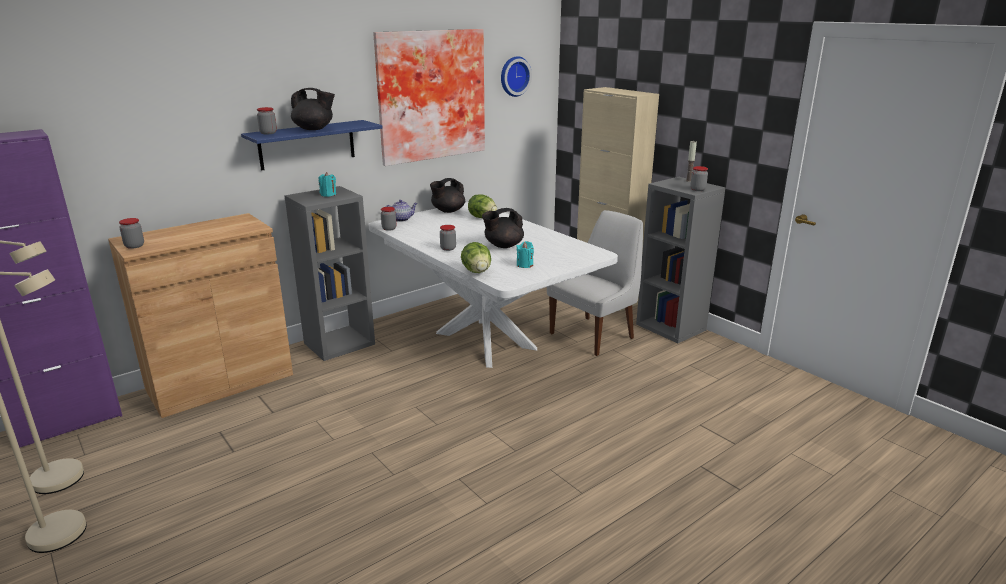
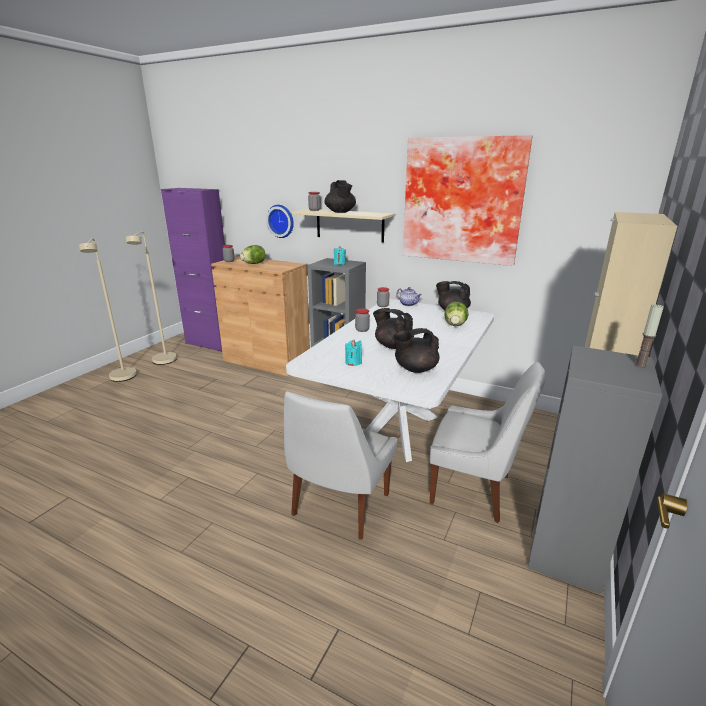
camera: 65 degrees right, 0 degrees up
blue shelf [241,120,383,171] -> beige shelf [292,209,395,243]
lettuce [461,242,491,273] -> lettuce moved to [240,245,266,264]
wall clock [501,56,532,97] -> wall clock moved to [266,205,294,238]
jar [690,166,708,191] -> none
none -> white chair [284,391,398,540]
none -> black teapot [393,328,439,373]

